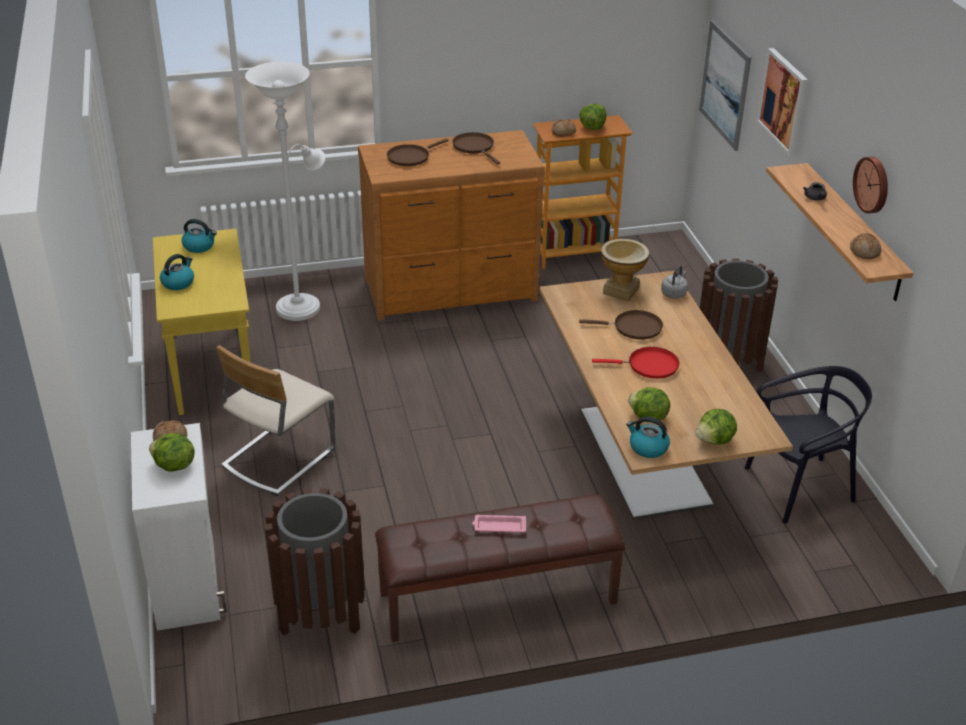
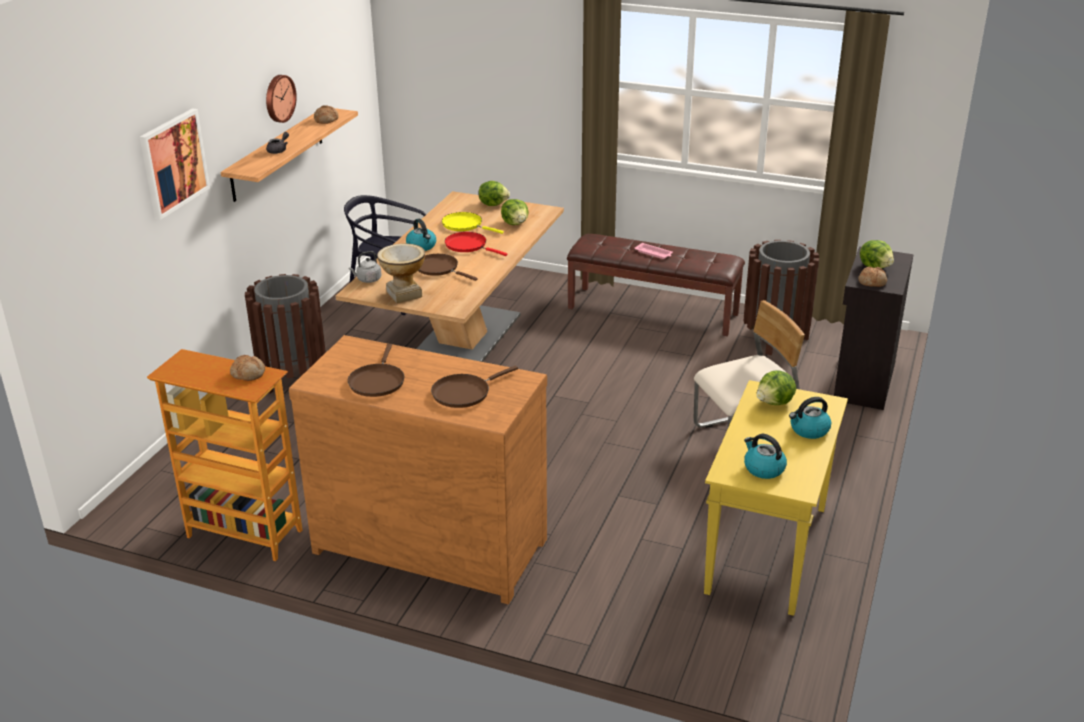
camera: 145 degrees left, 5 degrees down
white cabinet [131,423,227,631] -> black cabinet [834,246,914,410]
white floor lamp [245,62,325,321] -> none
brown frying pan [387,139,448,166] -> brown frying pan turned 150 degrees clockwise [431,366,518,408]
lettuce [579,104,606,130] -> lettuce moved to [757,370,796,405]
kettle [626,416,670,458] -> kettle moved to [406,219,436,251]
picture [699,20,751,151] -> none
none -> yellow frying pan [442,212,504,234]

